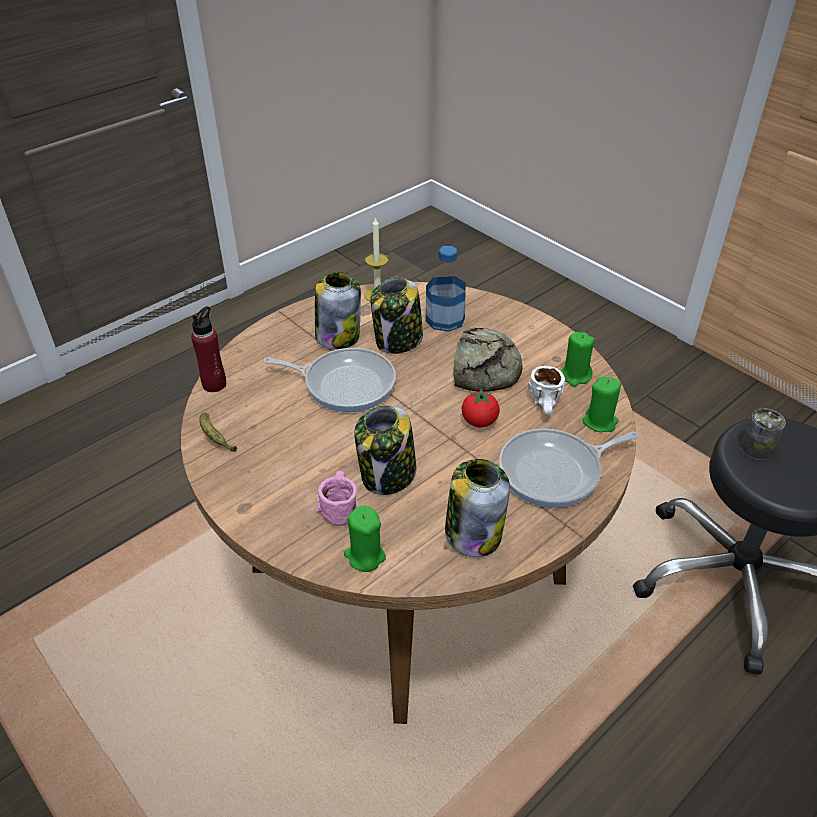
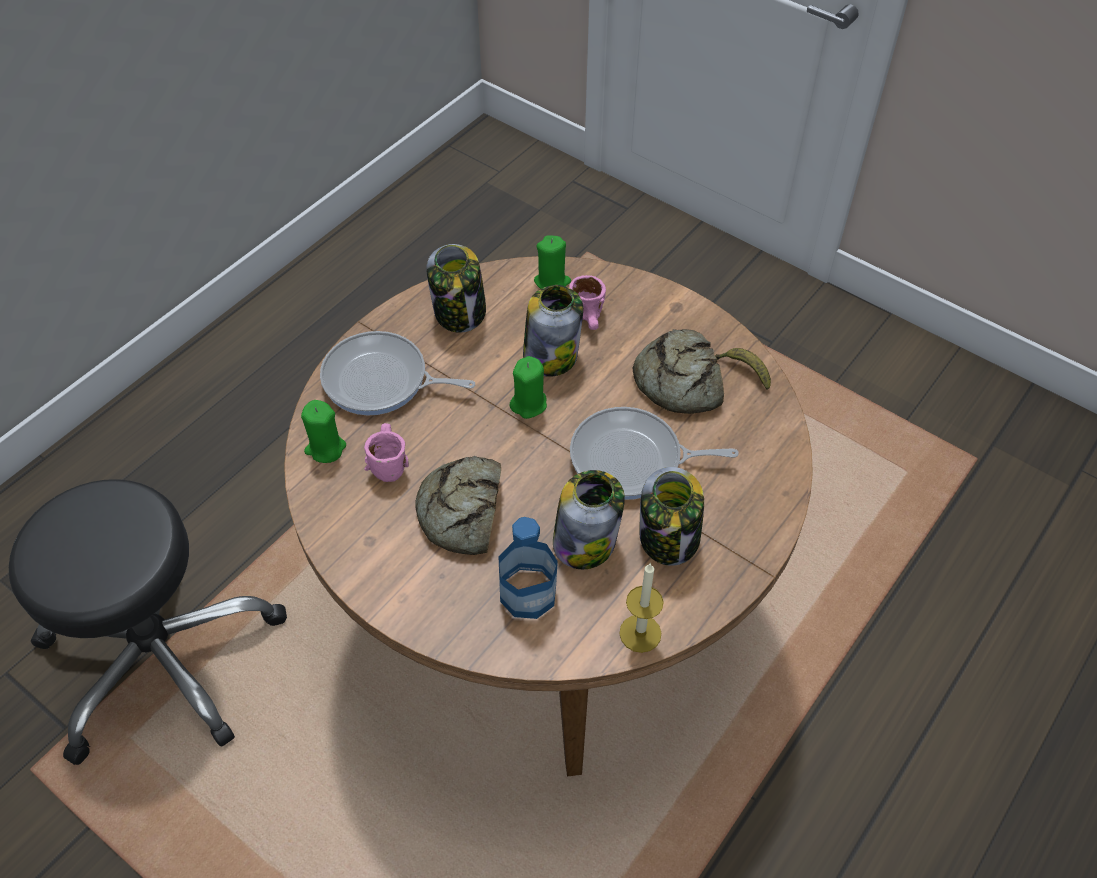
camera: 170 degrees right, 10 degrees up
red bottle [191,306,226,392] -> none
tomato [462,388,500,427] -> none
frying pan [499,428,639,508] -> frying pan turned 135 degrees counterclockwise [320,331,475,415]
white mug [528,366,565,415] -> pink mug [364,423,409,482]
green candle [561,332,595,387] -> green candle moved to [510,356,547,419]
can [740,408,786,461] -> none
none -> bread [633,329,724,414]

